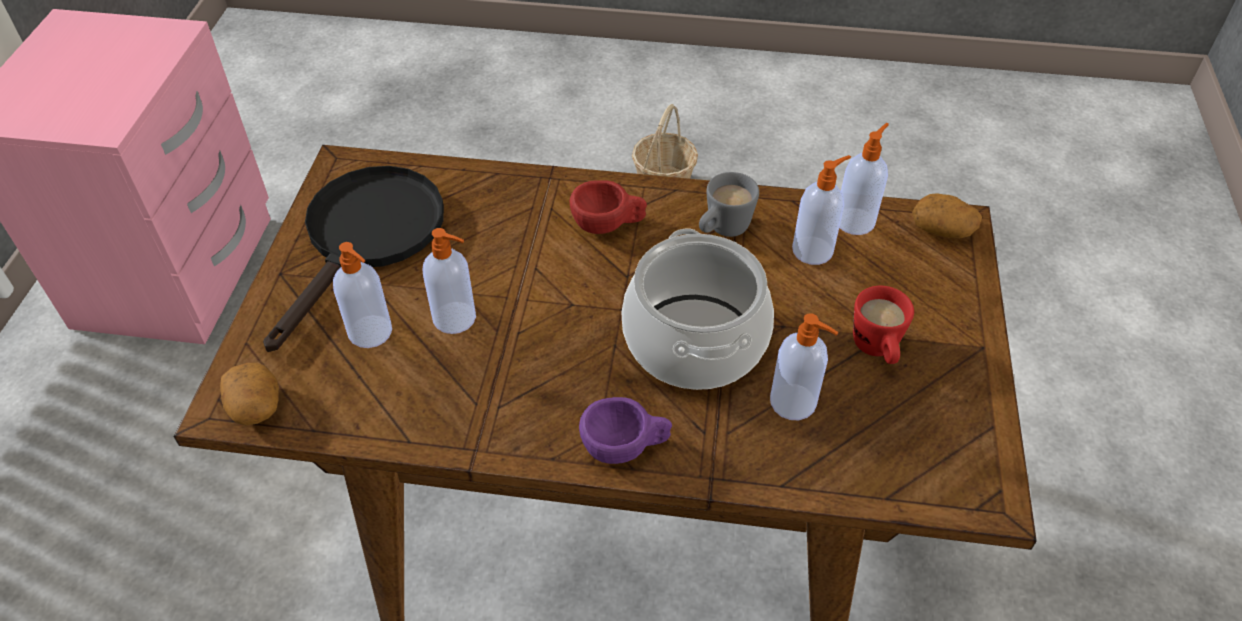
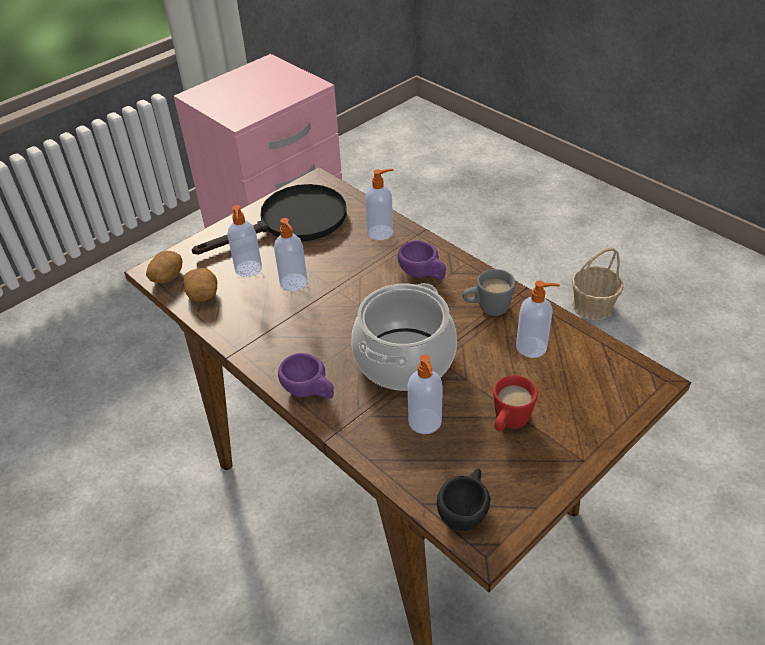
camera: 40 degrees right, 5 degrees down
red cup [570,180,647,234] -> purple cup [398,240,446,280]
soap dispenser [839,123,889,235] -> soap dispenser moved to [365,169,393,240]
potato [912,193,982,238] -> potato moved to [183,268,218,302]
none -> black cup [437,468,490,531]

